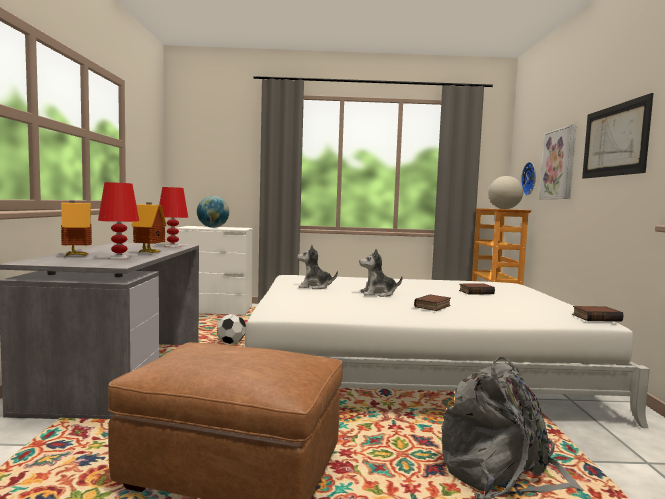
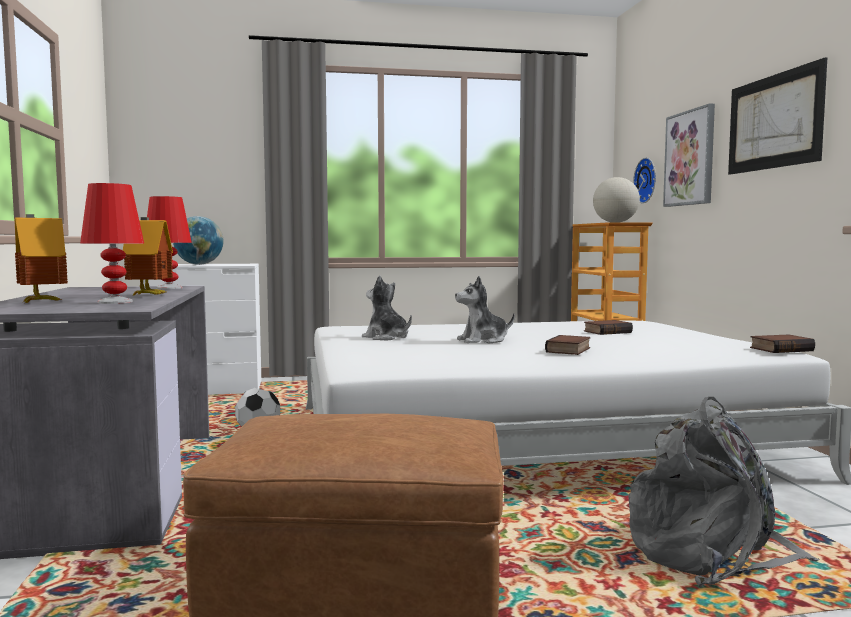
camera: 10 degrees left, 0 degrees up
plush toy [297,244,338,289] -> plush toy turned 45 degrees clockwise [362,275,412,340]

